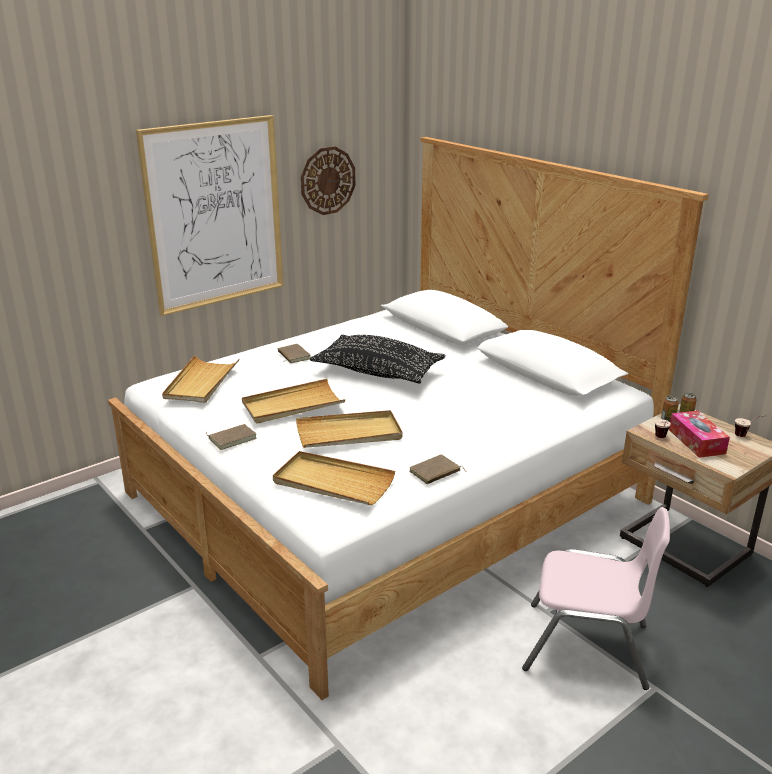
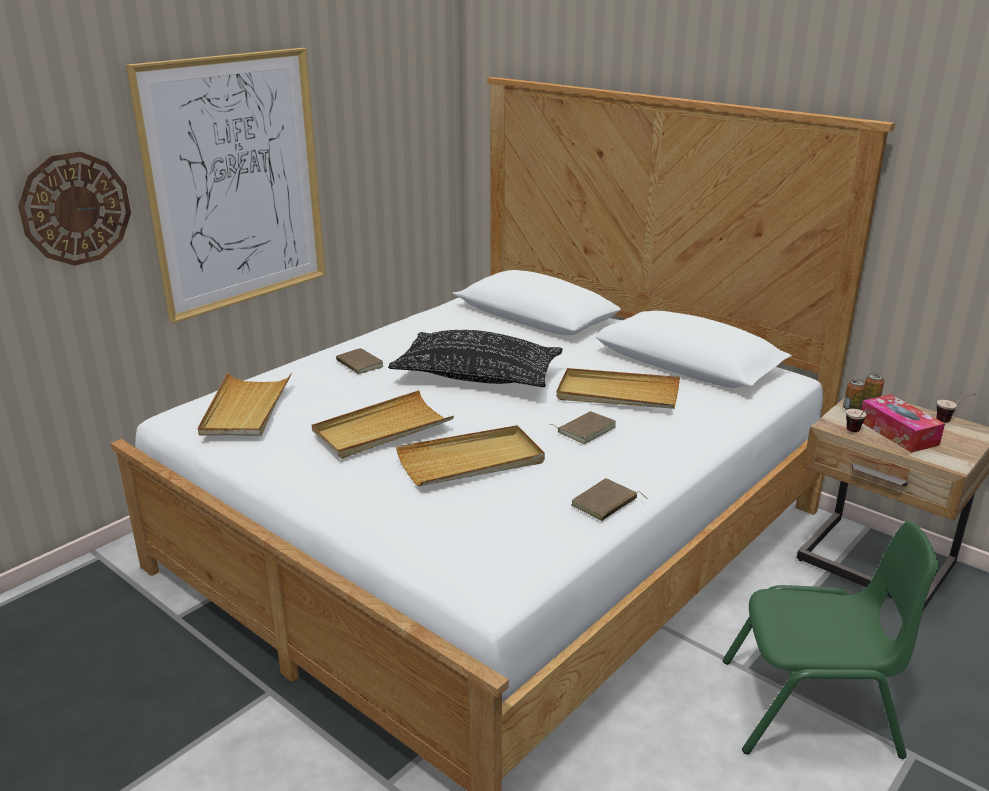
camera: 10 degrees left, 0 degrees up
brown book [206,424,257,450] -> brown book moved to [552,411,616,444]
beige tray [273,451,395,505] -> beige tray moved to [556,368,680,409]
wall clock [301,146,356,215] -> wall clock moved to [18,151,131,266]
pink chair [522,507,670,690] -> green chair [723,521,939,759]

